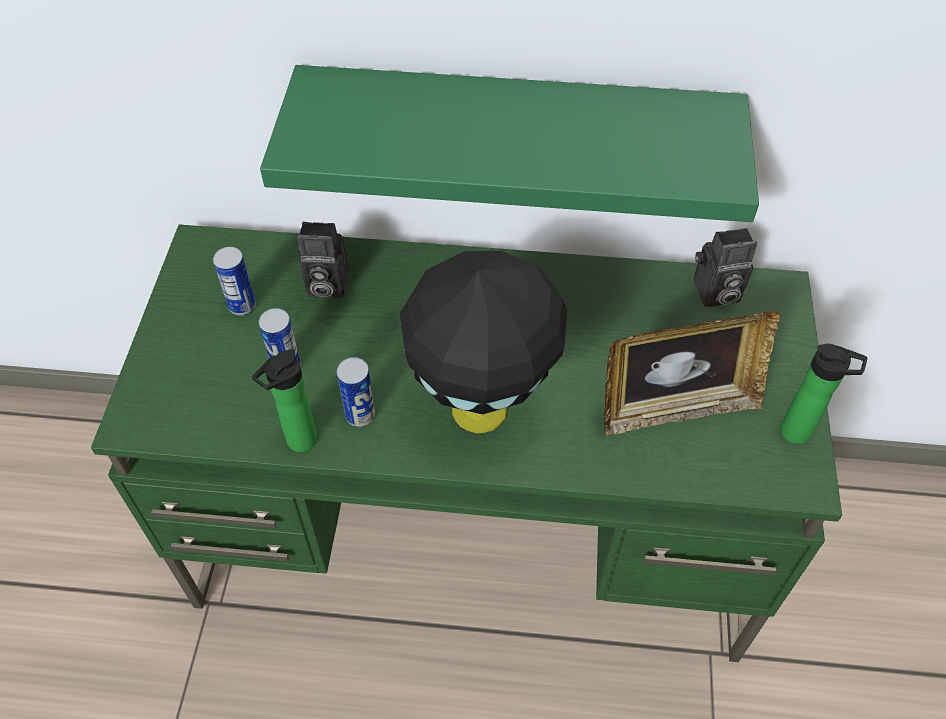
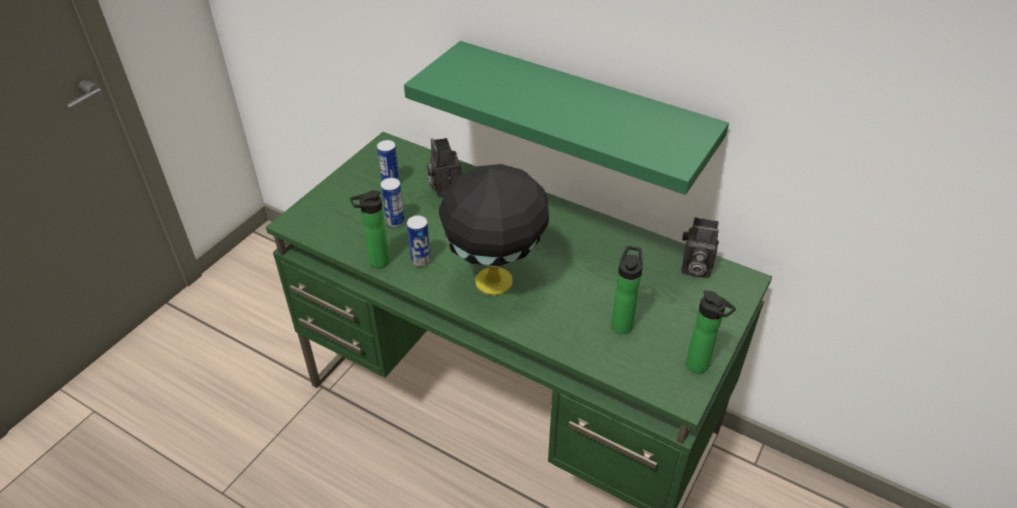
camera: 25 degrees right, 10 degrees down
camera [297,222,349,298] -> camera turned 45 degrees clockwise [426,138,461,197]
picture frame [604,312,780,436] -> bottle [611,246,643,334]

